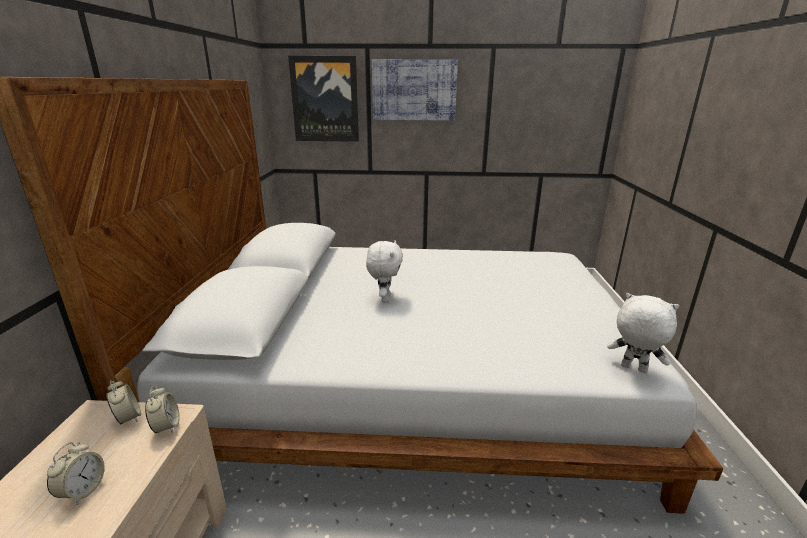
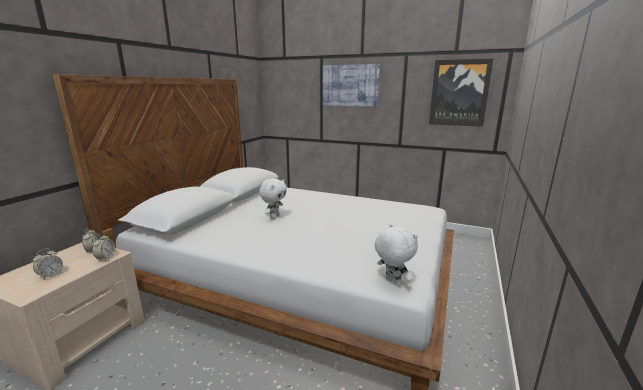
camera: 20 degrees right, 5 degrees down
picture [288,56,359,142] -> picture moved to [429,59,493,127]

